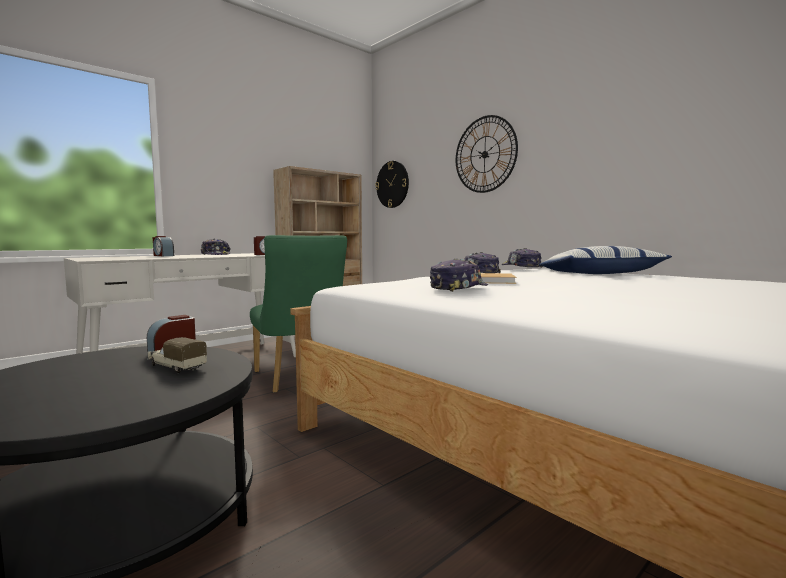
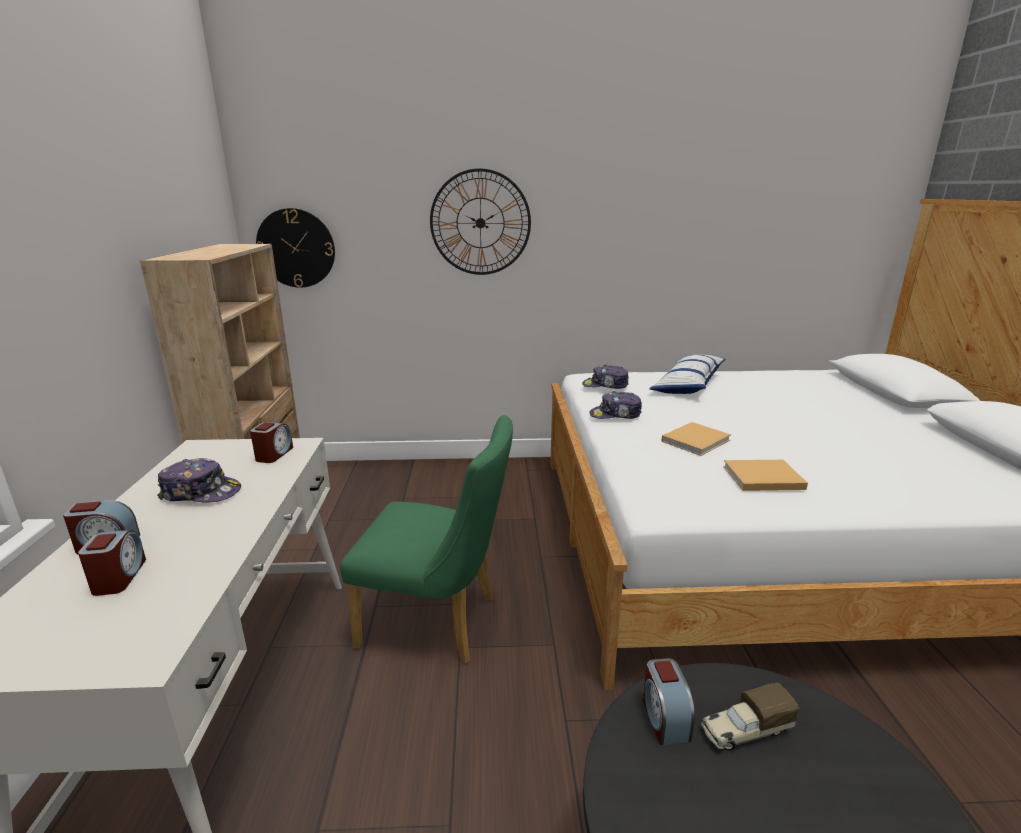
camera: 50 degrees left, 15 degrees up
cap [430,258,488,292] -> beige book [723,460,808,491]
none -> alarm clock [78,530,146,596]

